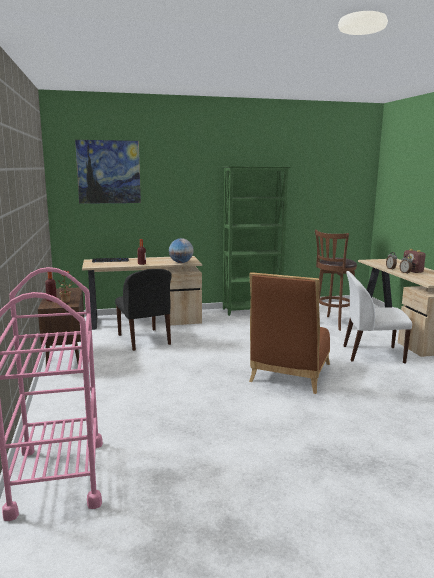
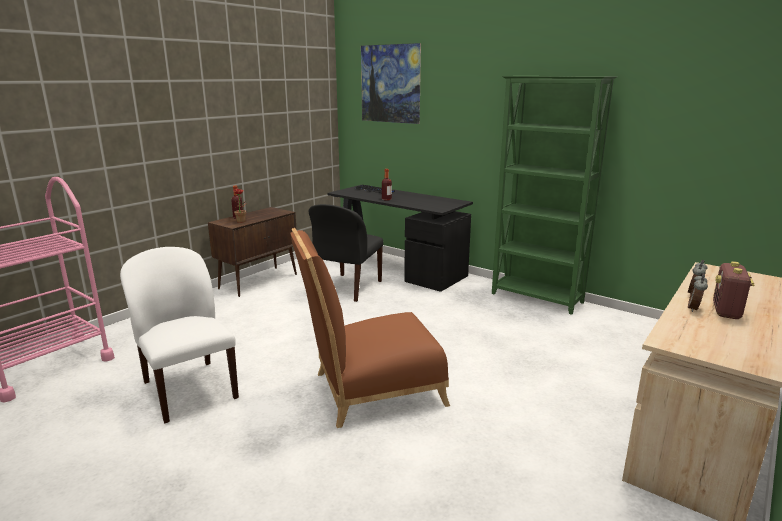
camera: 50 degrees right, 5 degrees up
beige desk [82,256,202,330] -> black desk [327,185,473,292]
globe [169,238,194,263] -> none
brown stool [315,229,357,331] -> none
white chair [343,271,412,363] -> white chair moved to [120,247,239,423]

